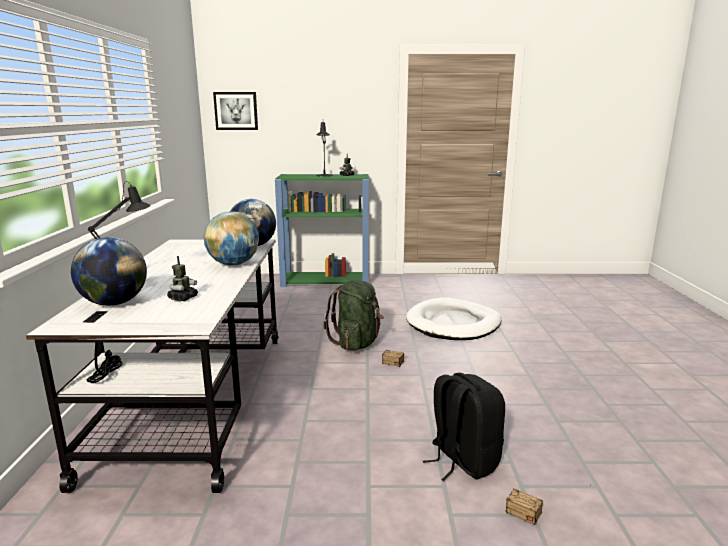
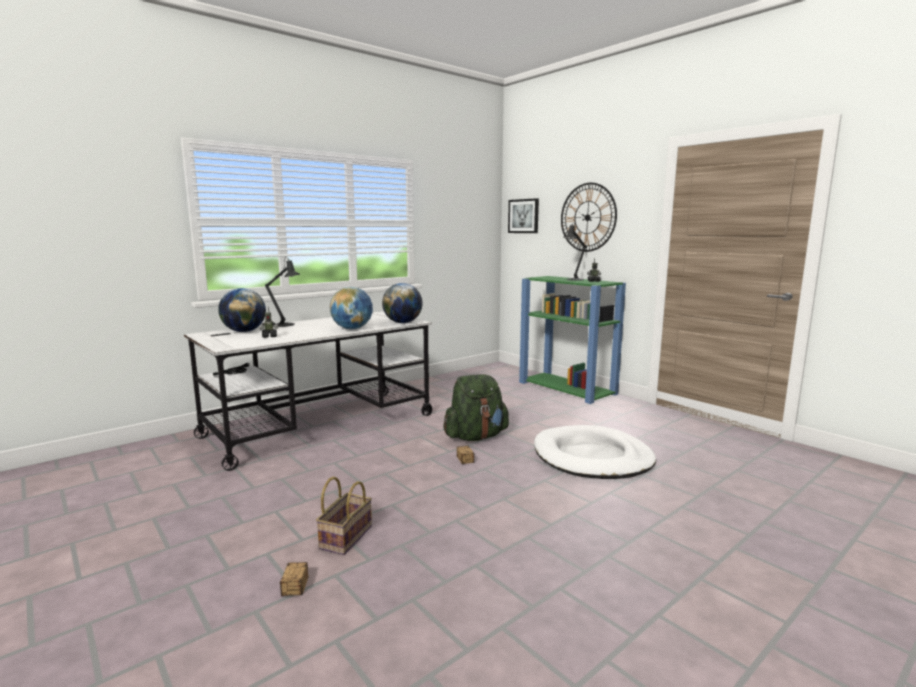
camera: 50 degrees right, 5 degrees down
black backpack [423,373,505,481] -> basket [316,476,372,555]
none -> wall clock [561,183,617,252]

